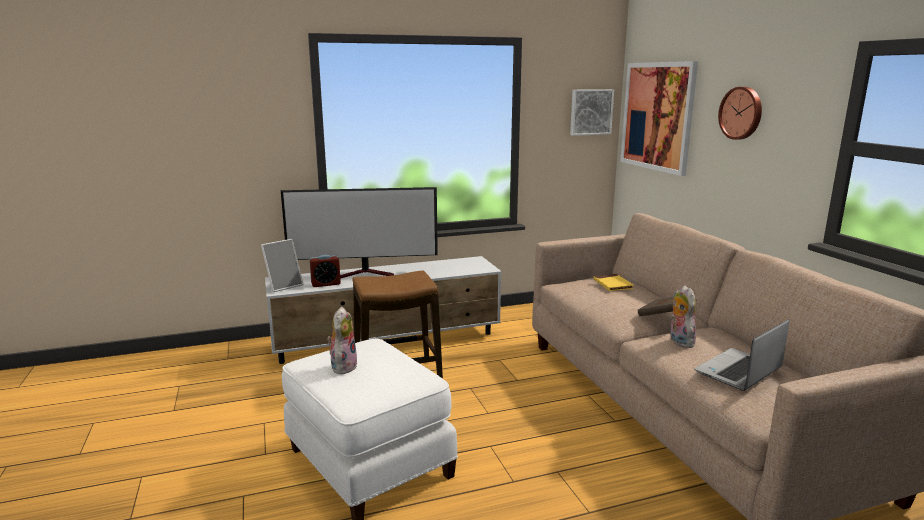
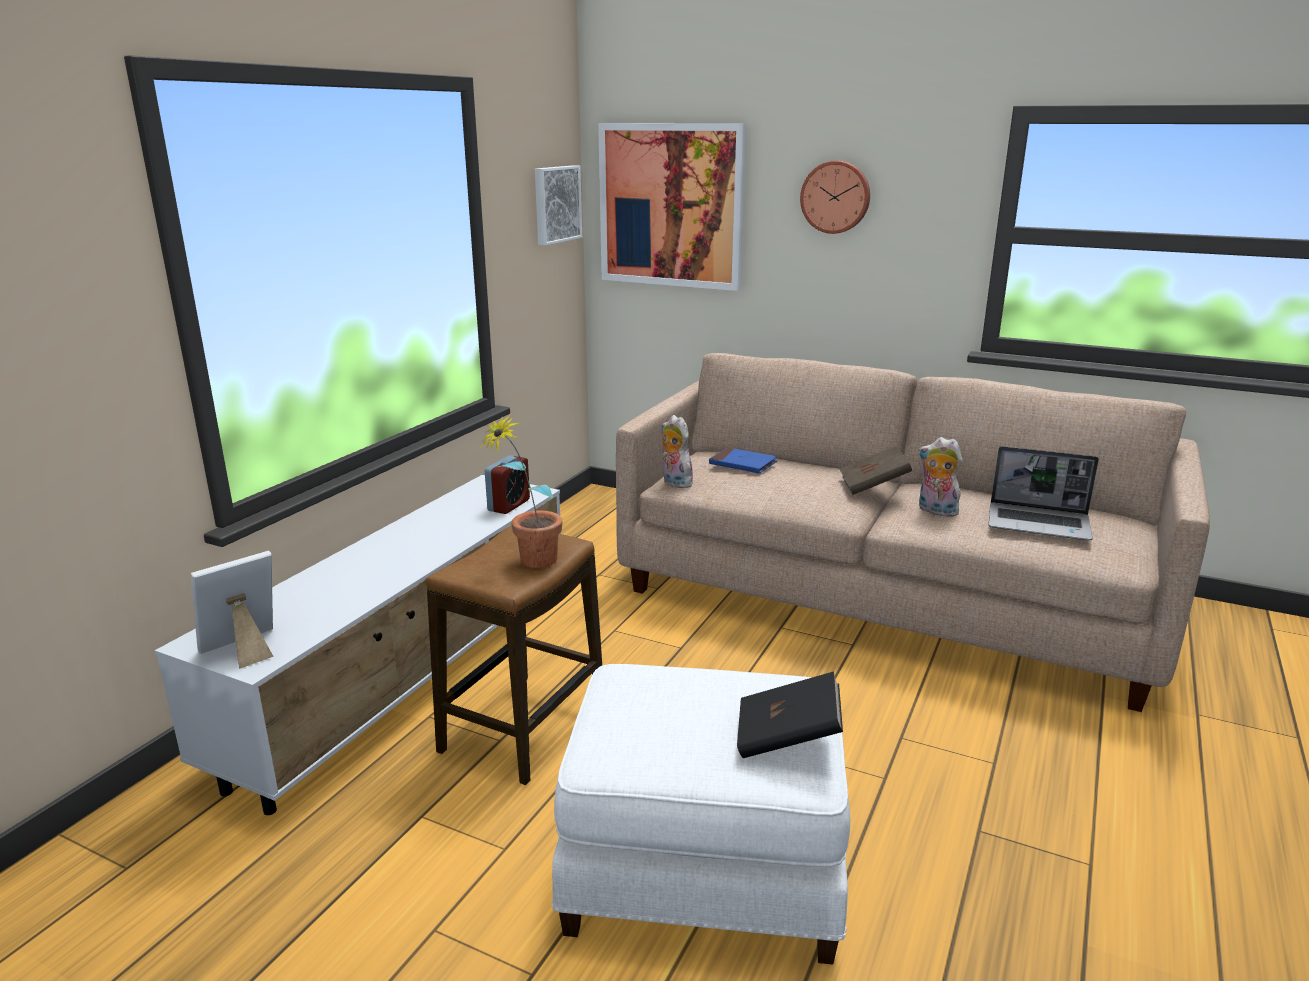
camera: 45 degrees left, 5 degrees up
picture frame [261,239,304,292] -> picture frame turned 135 degrees counterclockwise [191,551,274,669]
television [281,187,438,279] -> none
alarm clock [309,255,341,287] -> alarm clock moved to [485,455,530,514]
plush toy [327,307,357,375] -> plush toy moved to [661,415,693,488]
yellow book [594,274,634,291] -> blue book [709,447,777,473]
laptop [694,319,790,391] -> laptop turned 75 degrees counterclockwise [989,446,1099,540]
none -> potted plant [480,413,562,568]
none -> black book [737,672,843,758]

